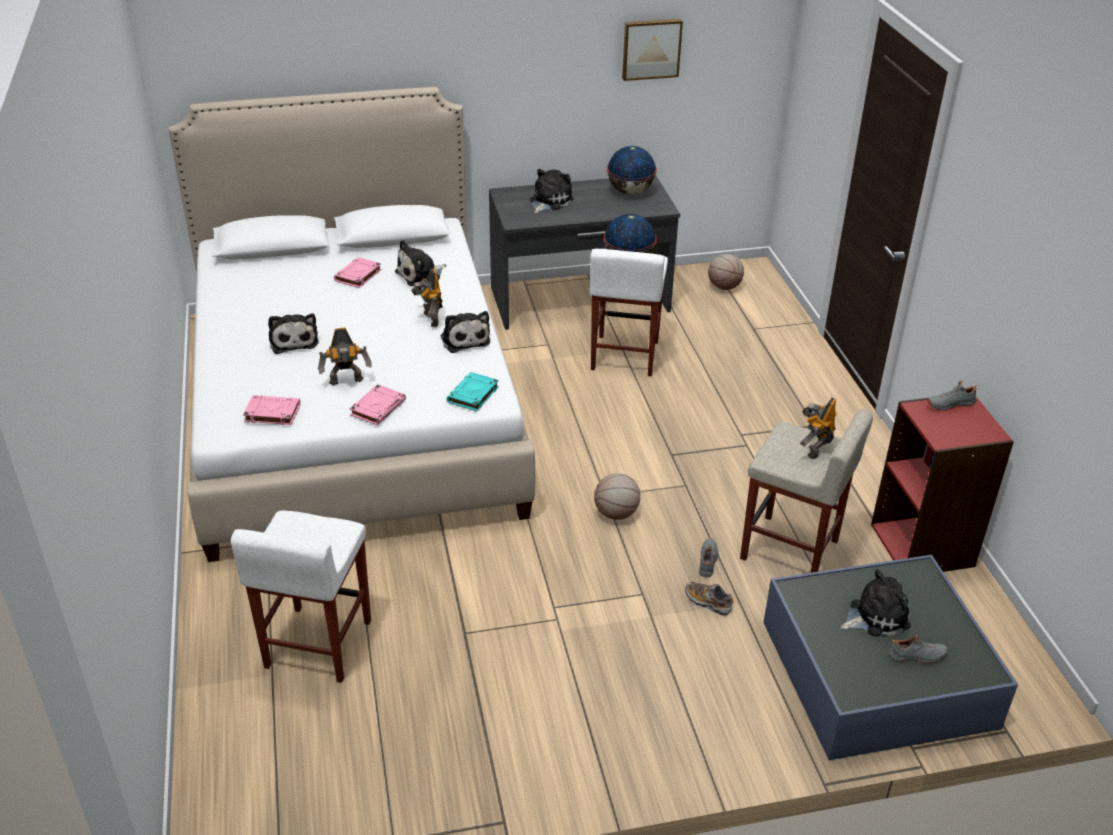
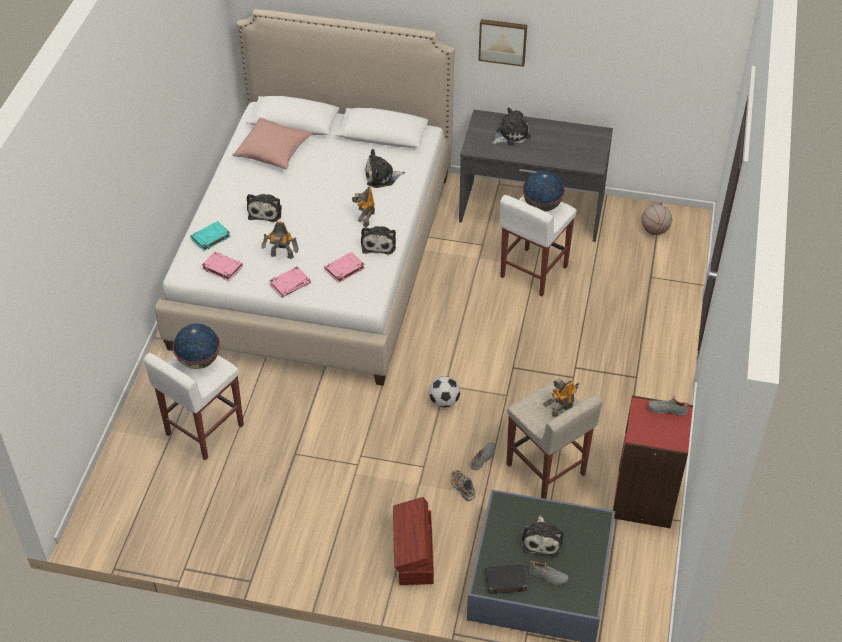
camera: 25 degrees right, 10 degrees up
pink book [334,257,382,288] -> pink book moved to [324,252,365,283]
turquoise book [447,372,499,412] -> turquoise book moved to [190,221,231,251]
basketball [594,473,640,520] -> football [429,376,460,407]
globe [607,146,657,195] -> globe moved to [173,324,220,369]
picture [622,19,683,81] -> picture moved to [478,19,527,67]
plush toy [841,569,911,636] -> plush toy turned 90 degrees clockwise [522,515,563,557]
none -> pink pillow [232,118,313,170]
none -> brown storage box [393,497,434,585]
none -> black book [485,565,527,594]

